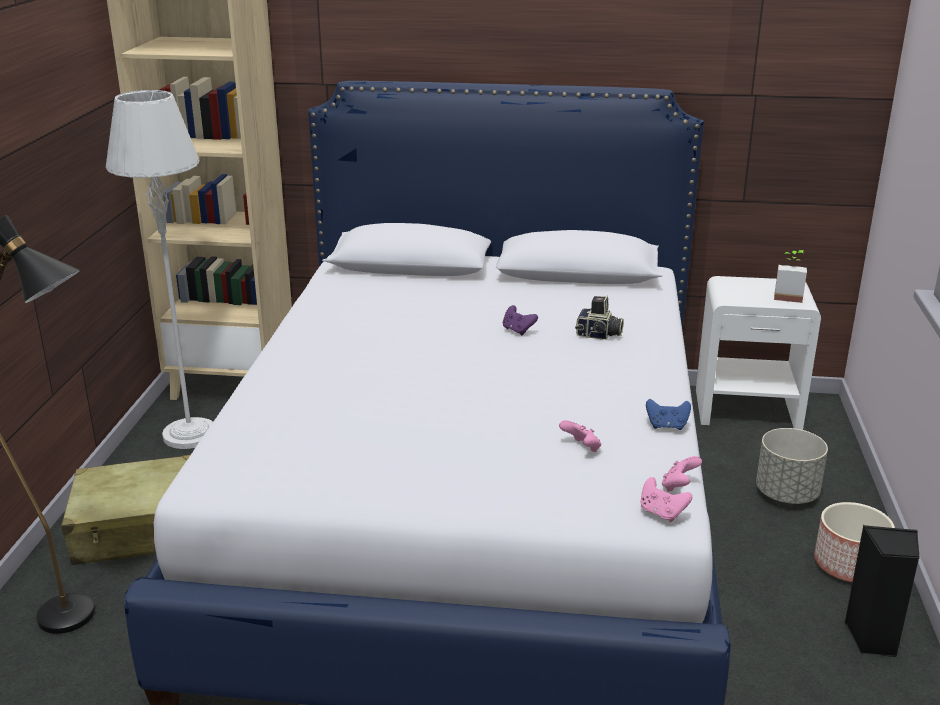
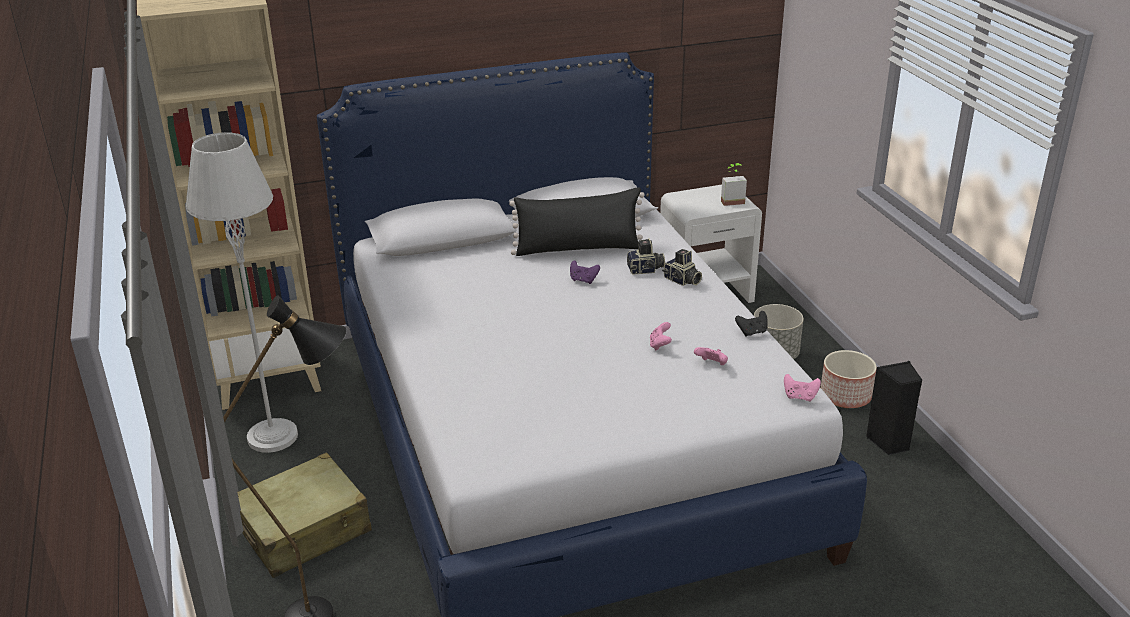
camera: 25 degrees left, 5 degrees up
blue game controller [646,399,691,430] -> black game controller [735,311,768,337]
pink game controller [662,456,702,492] -> pink game controller moved to [650,322,672,351]
none -> black pillow [509,187,645,256]
none -> camera [662,249,702,286]

